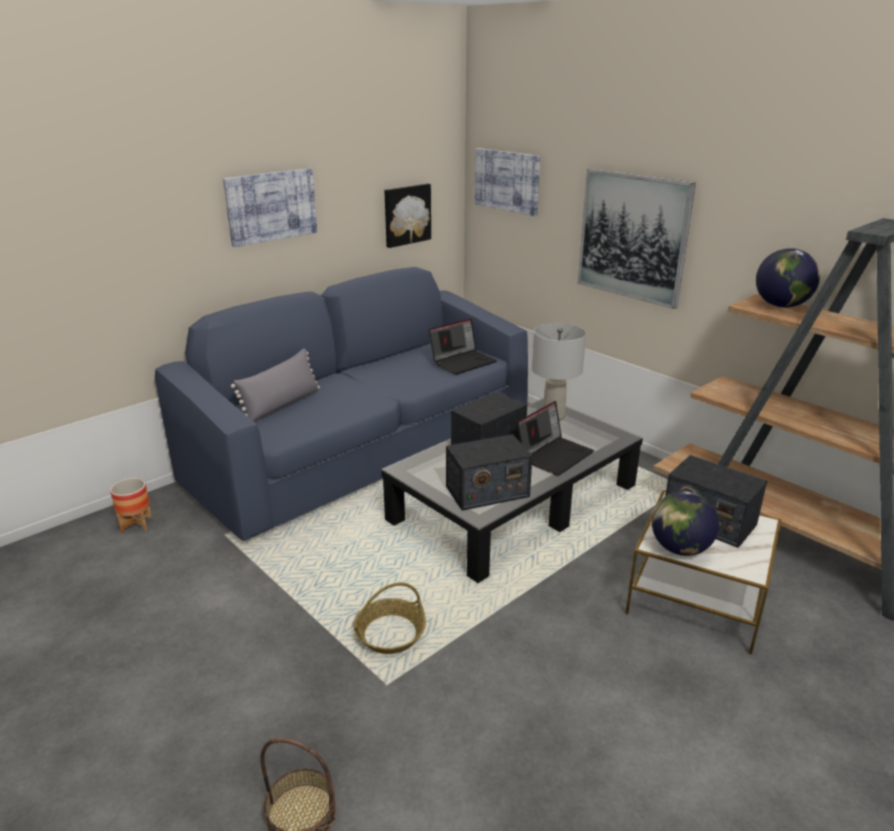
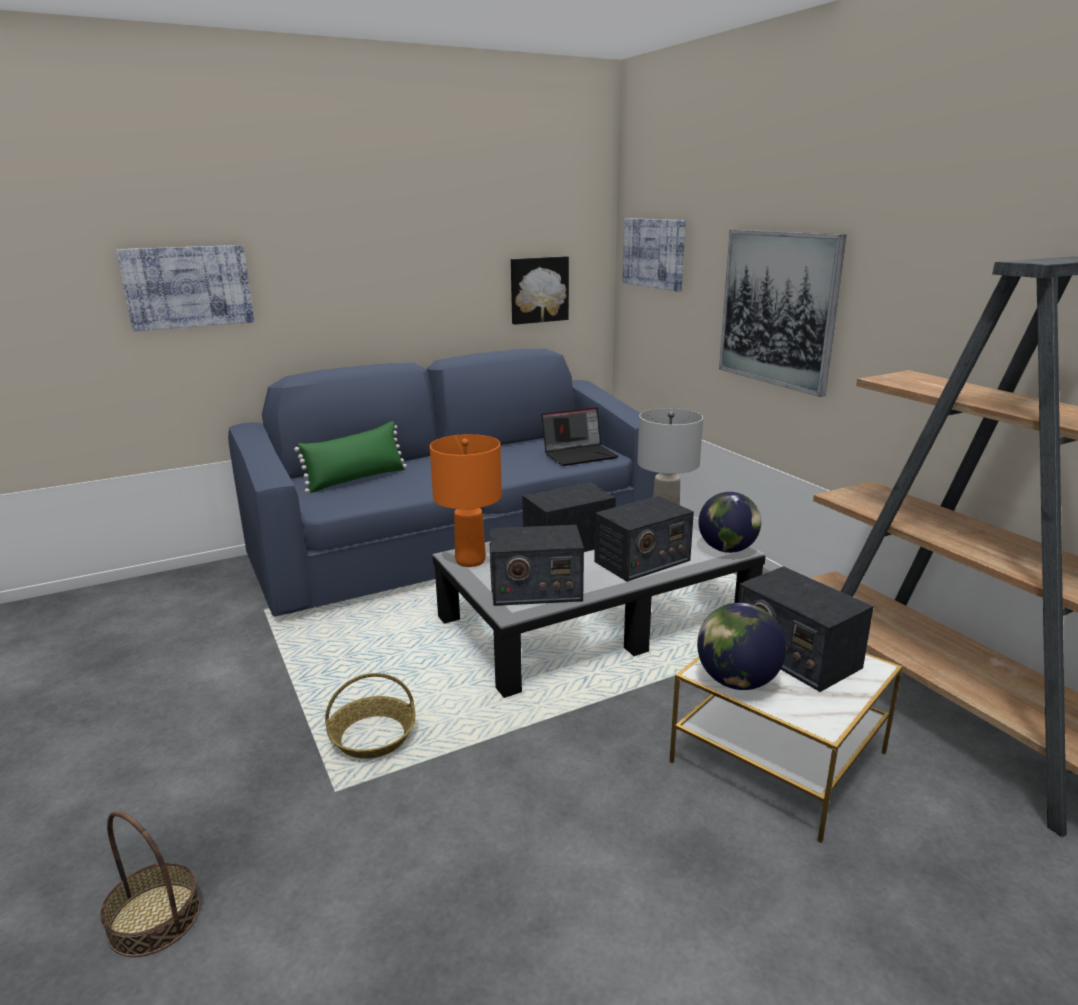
camera: 15 degrees right, 5 degrees down
planter [110,478,152,533] -> none
picture [223,168,317,247] -> picture moved to [116,245,254,331]
grey pillow [231,348,320,422] -> green pillow [294,421,407,493]
laptop [517,401,594,476] -> radio [594,496,694,582]
globe [756,248,820,308] -> globe moved to [699,492,761,553]
none -> orange table lamp [430,434,502,567]

